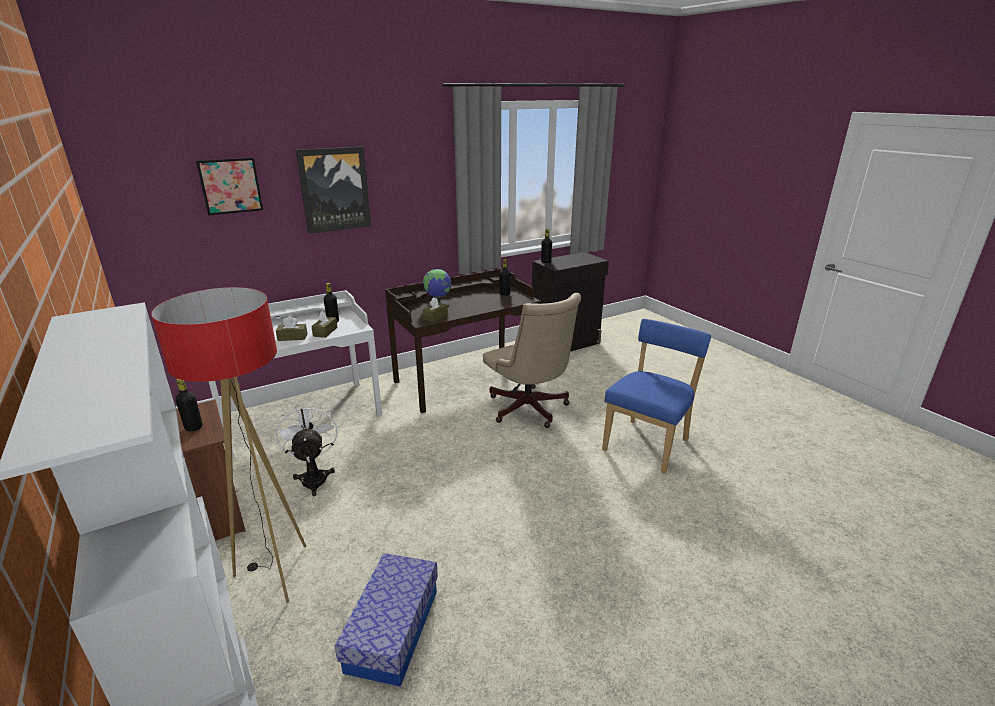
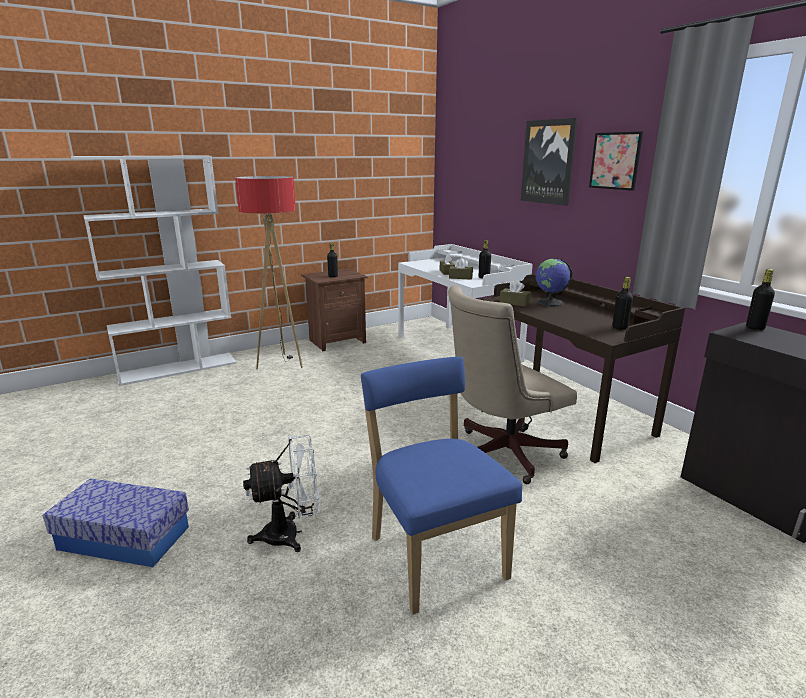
camera: 90 degrees right, 5 degrees down
picture [196,158,263,215] -> picture moved to [589,131,643,191]
white fan [276,403,337,496] -> white fan moved to [243,435,320,552]
storage box [334,553,438,687] -> storage box moved to [43,478,189,567]
blue chair [602,319,711,474] -> blue chair turned 150 degrees counterclockwise [361,356,522,615]

